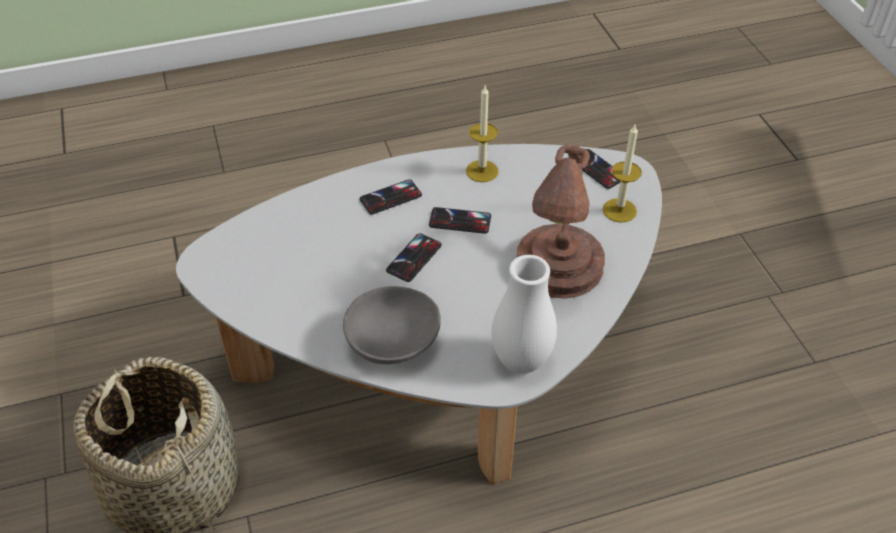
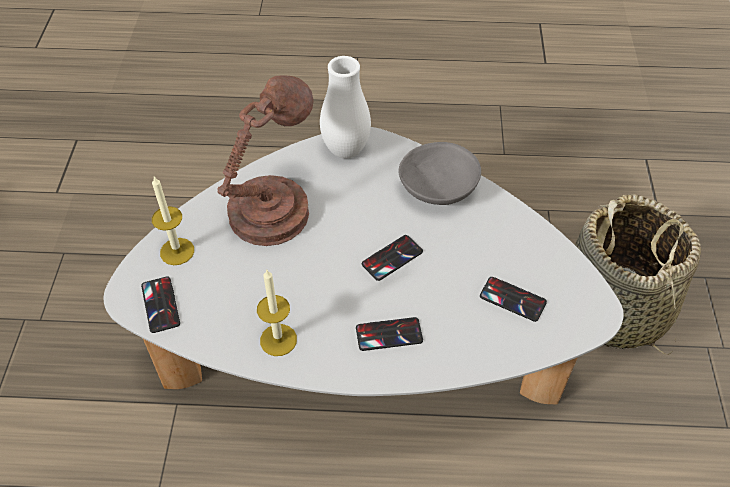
camera: 160 degrees left, 5 degrees up
phone [429,207,491,234] -> phone moved to [480,277,547,322]

